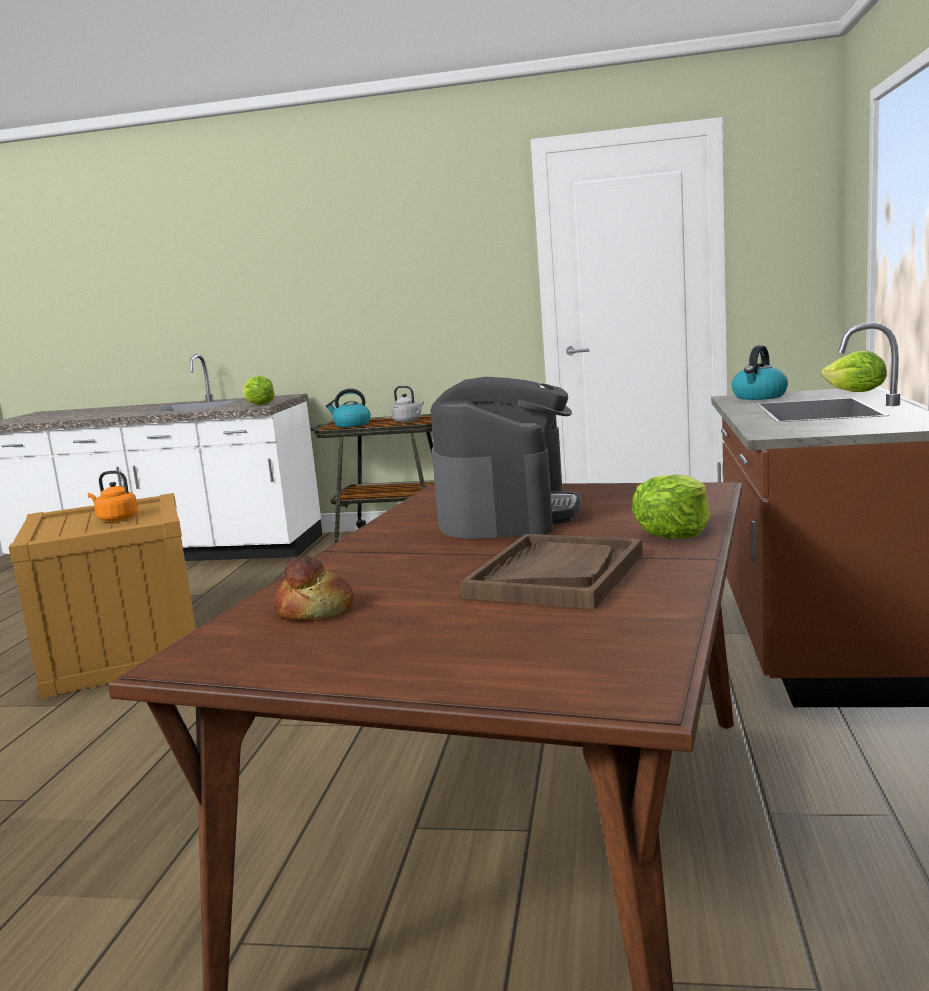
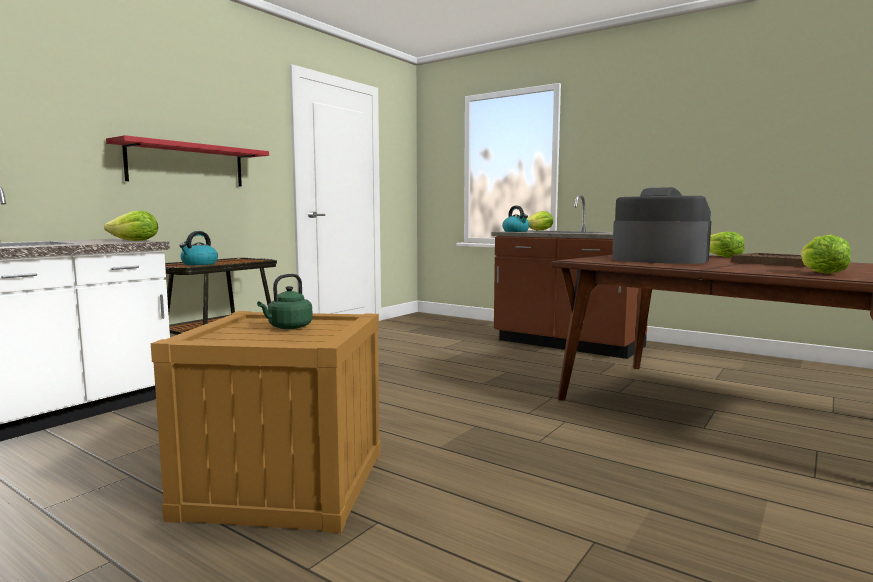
camera: 65 degrees left, 5 degrees down
orange kettle [88,471,138,522] -> green kettle [257,274,313,329]
bread [274,555,354,620] -> lettuce [801,235,851,273]
grey kettle [391,386,424,423] -> none
none -> red shelf [106,135,269,187]

